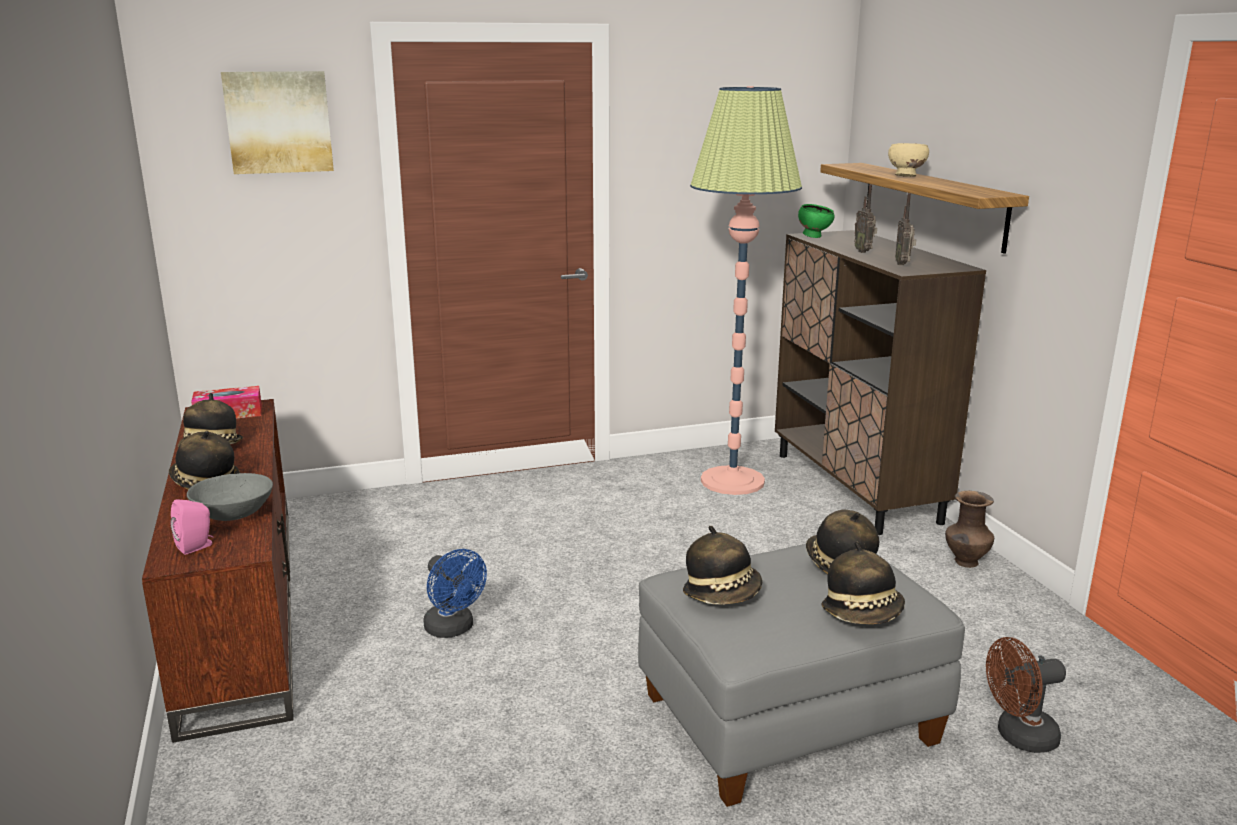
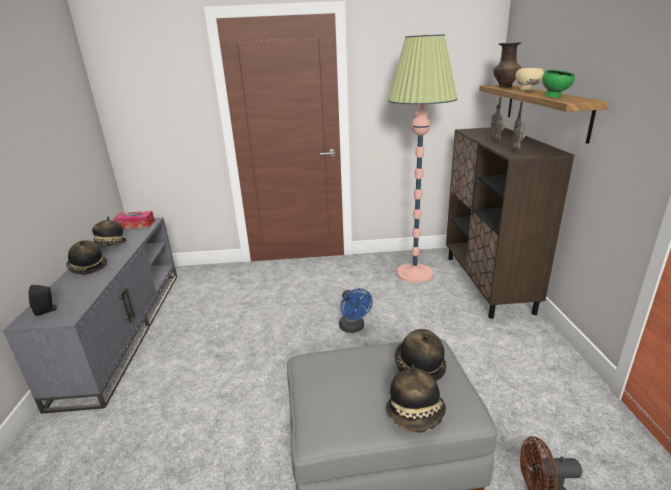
camera: 15 degrees right, 5 degrees up
brown tv stand [142,399,294,743] -> grey tv stand [3,217,177,414]
pink speaker [170,500,214,555] -> black speaker [28,285,59,316]
grey bowl [187,473,273,521] -> none
picture [221,71,334,174] -> none
blue fan [423,549,487,638] -> blue fan moved to [339,289,372,333]
hat [683,526,763,605] -> none
green bowl [798,204,834,238] -> green bowl moved to [542,70,575,98]
brown vase [945,491,994,568] -> brown vase moved to [493,42,522,88]

